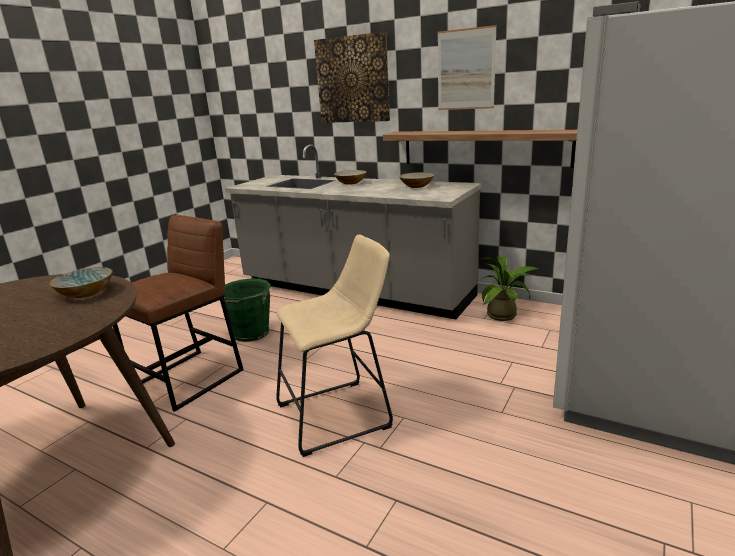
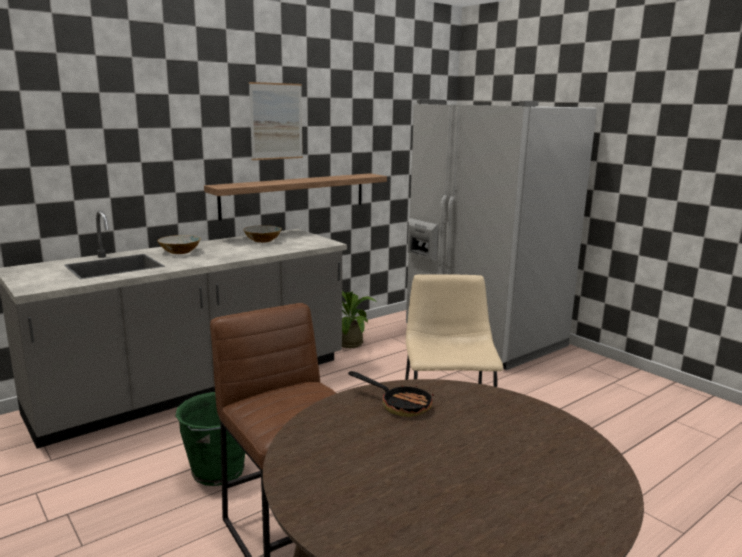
camera: 70 degrees left, 5 degrees down
bowl [49,267,113,298] -> frying pan [348,371,434,417]
picture [314,32,390,123] -> none

